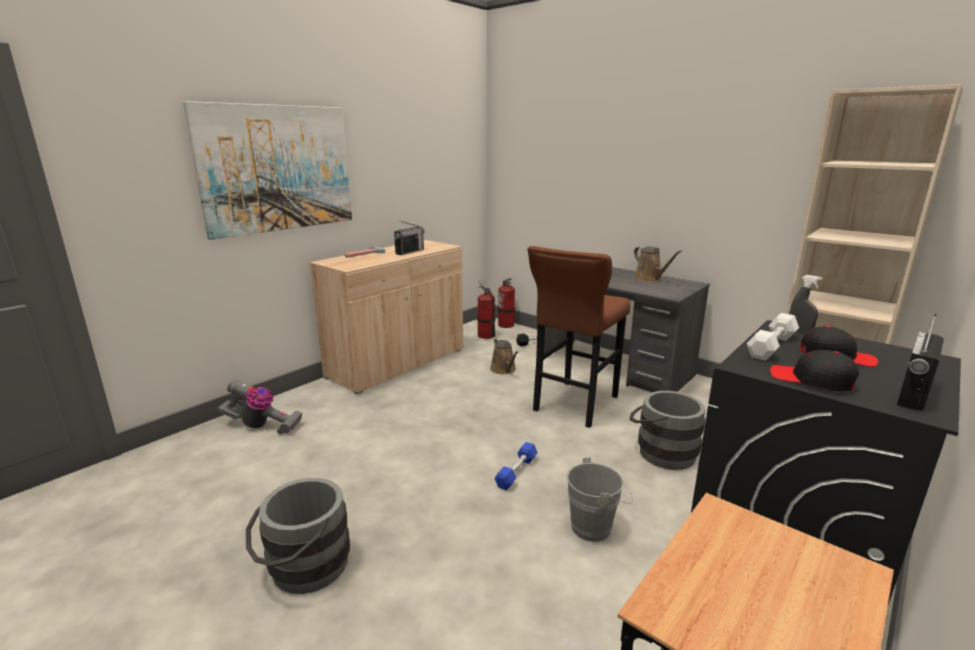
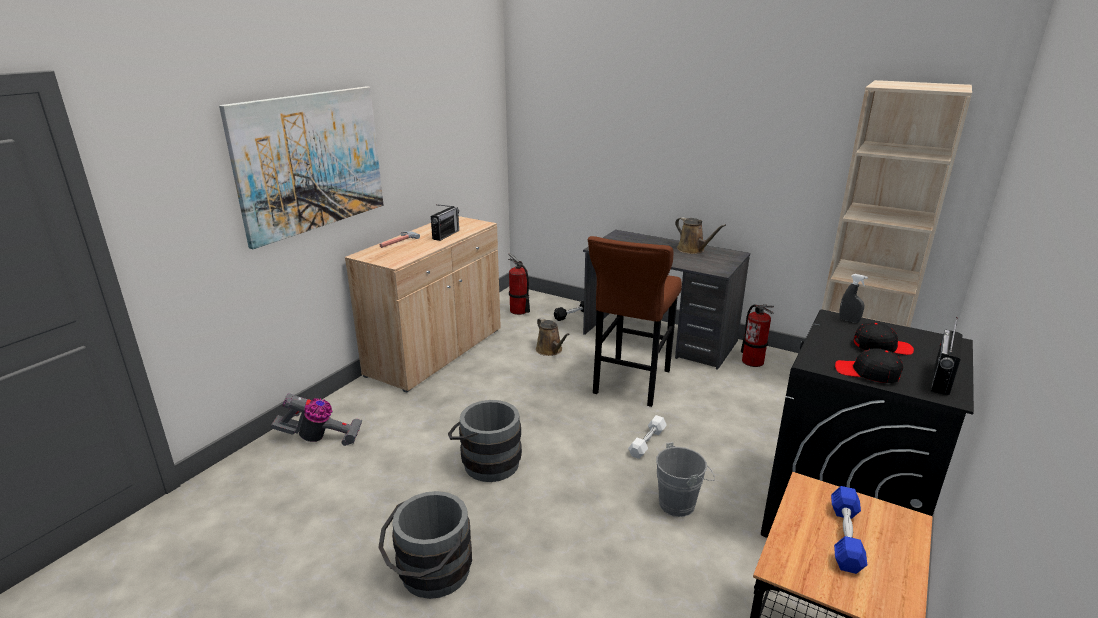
camera: 10 degrees left, 5 degrees up
blue dumbbell [494,442,538,490] -> blue dumbbell moved to [831,486,867,574]
fire extinguisher [498,278,515,328] -> fire extinguisher moved to [741,304,774,367]
grey bucket [629,391,705,470] -> grey bucket moved to [448,400,522,482]
white dumbbell [747,313,799,361] -> white dumbbell moved to [628,415,667,459]

